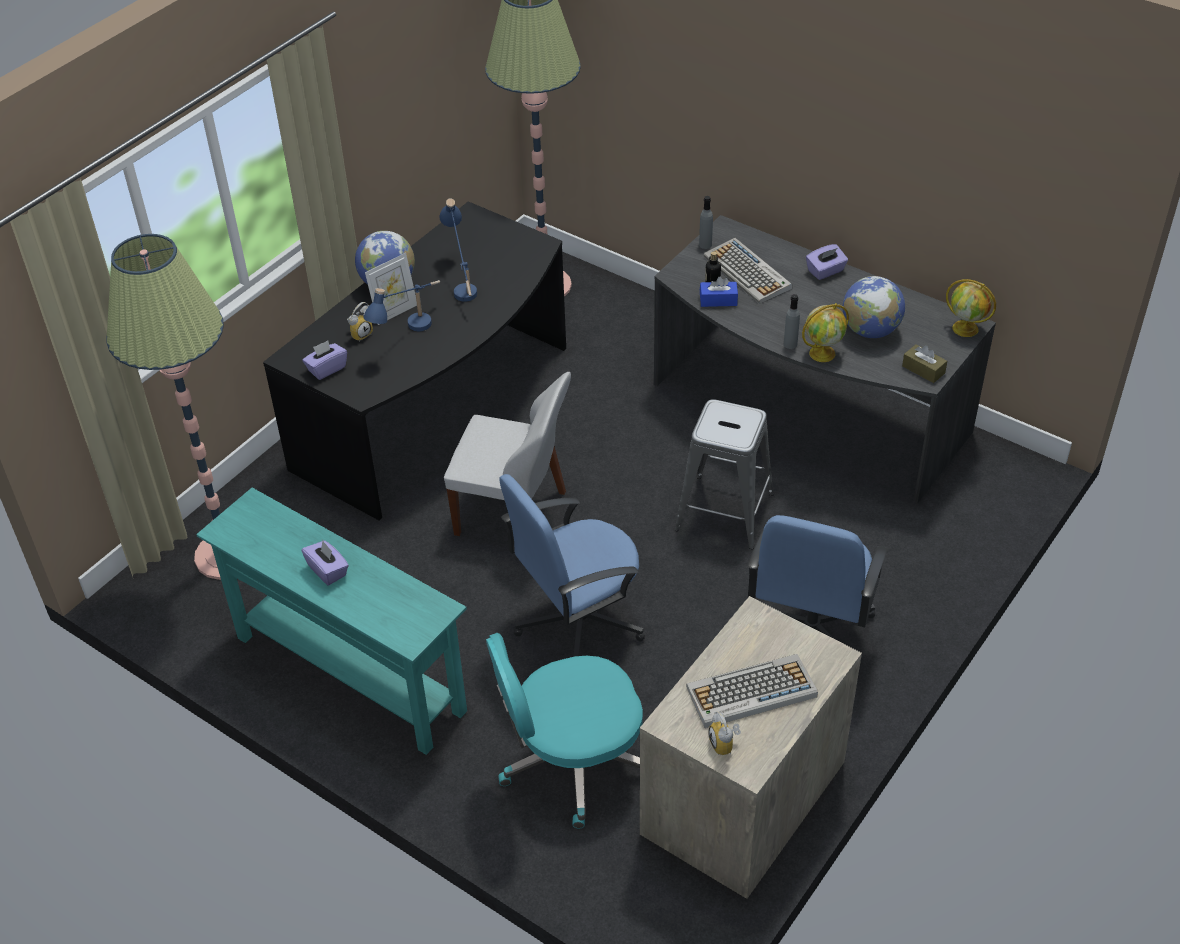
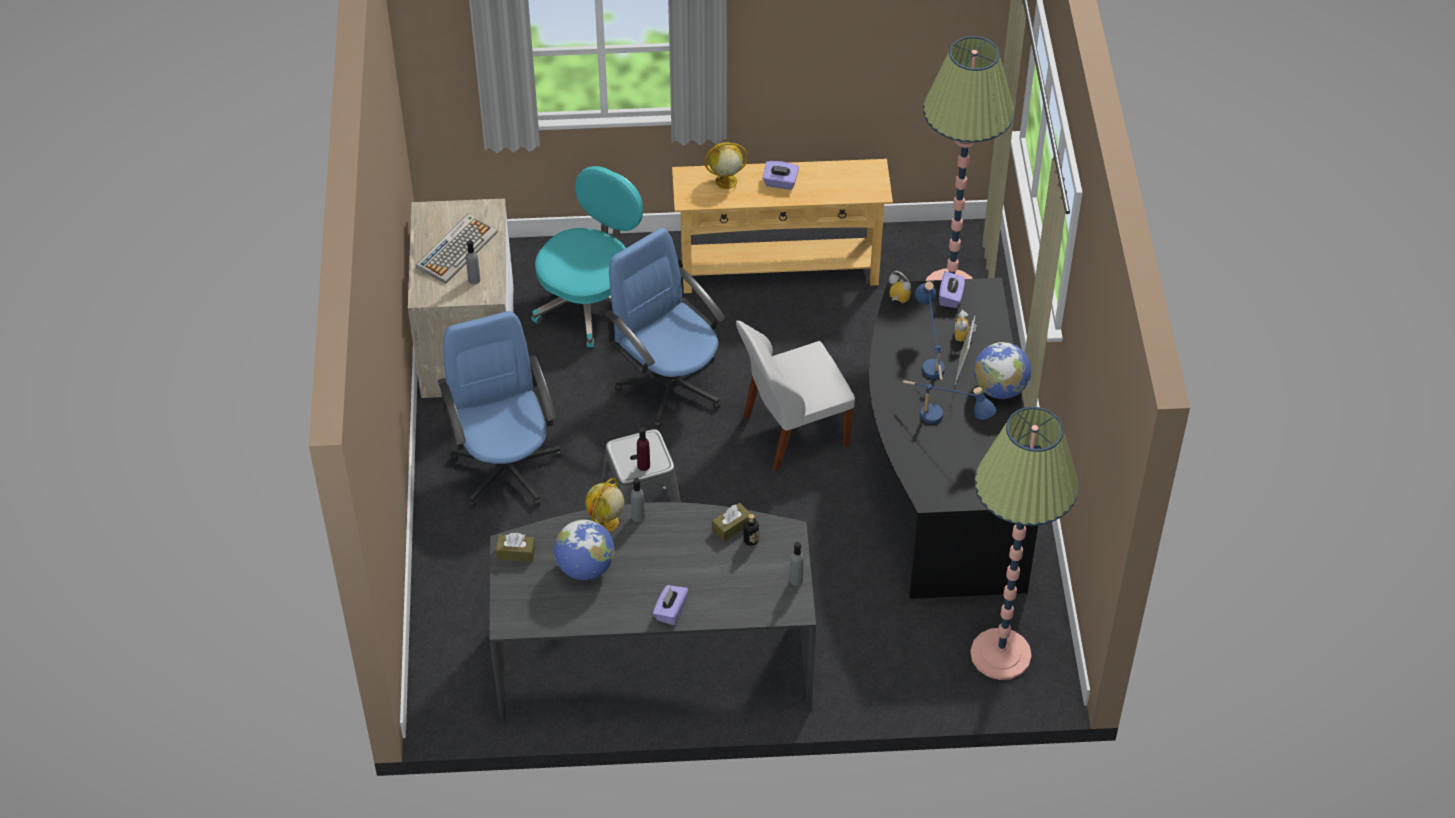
camera: 140 degrees right, 5 degrees up
turquoise console table [196,488,467,755] -> beige console table [672,159,893,293]
blue office chair [499,474,645,657] -> blue office chair turned 60 degrees counterclockwise [605,228,725,428]
blue tissue box [700,277,738,307] -> brown tissue box [712,503,751,542]
keyboard [703,238,792,304] -> none
alarm clock [708,711,741,755] -> alarm clock moved to [889,271,911,303]
globe [946,279,996,337] -> globe moved to [704,142,748,189]
none -> grey bottle [466,240,480,285]
none -> purple bottle [637,427,650,471]

